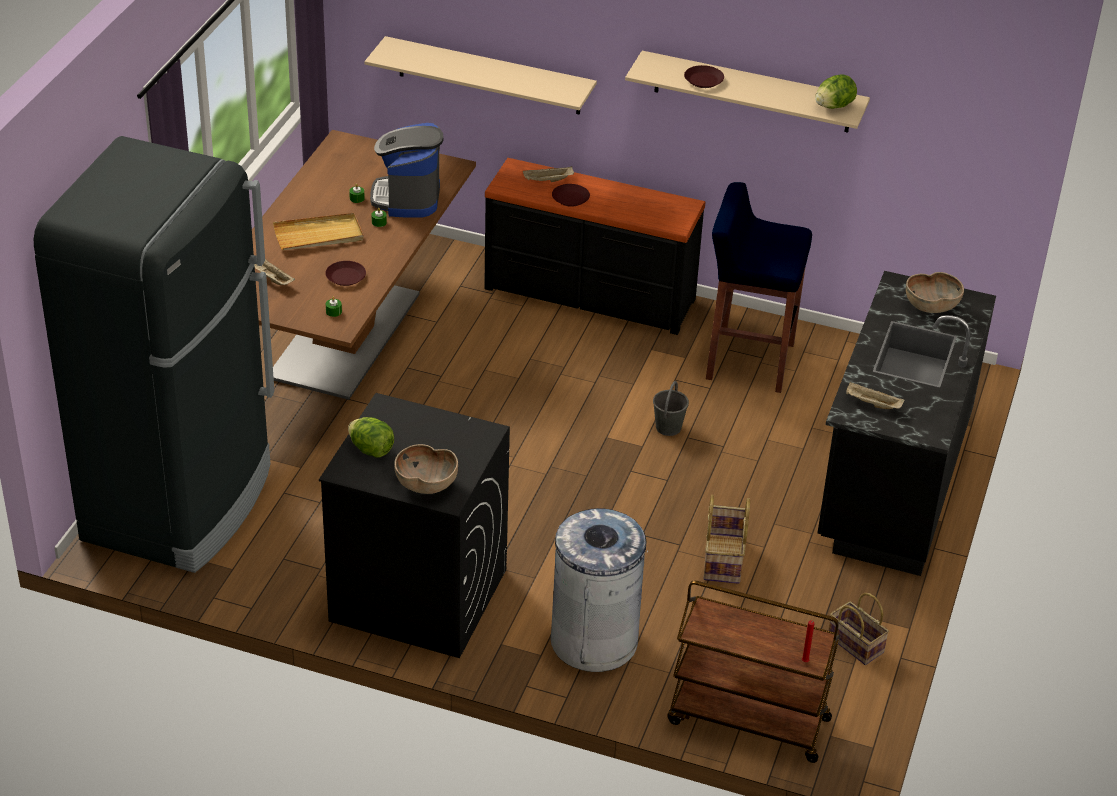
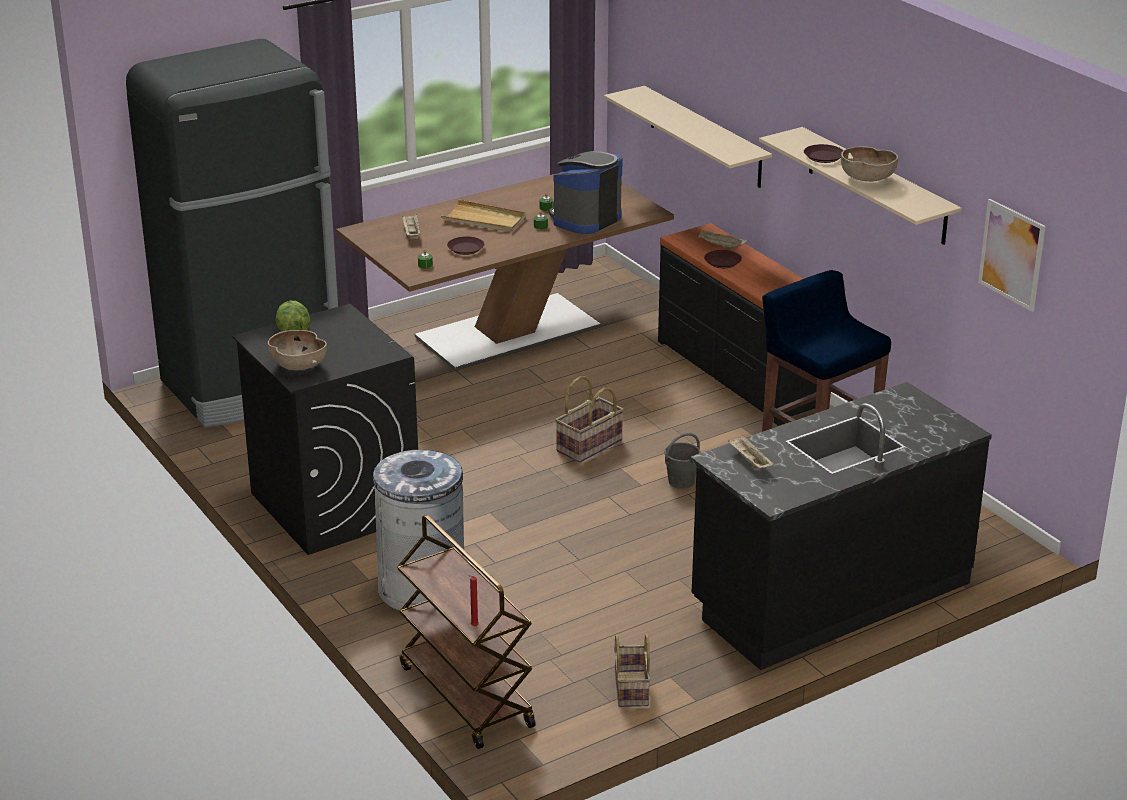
camera: 40 degrees right, 10 degrees down
basket [703,494,750,584] -> basket moved to [555,376,624,463]
lettuce [815,74,857,109] -> none
brown bowl [906,272,964,313] -> brown bowl moved to [841,147,898,182]
none -> picture [978,199,1045,312]

